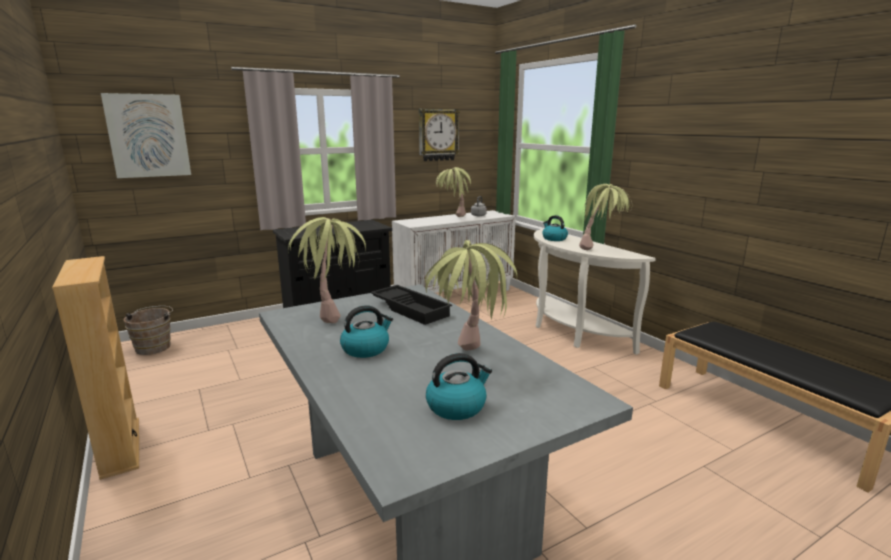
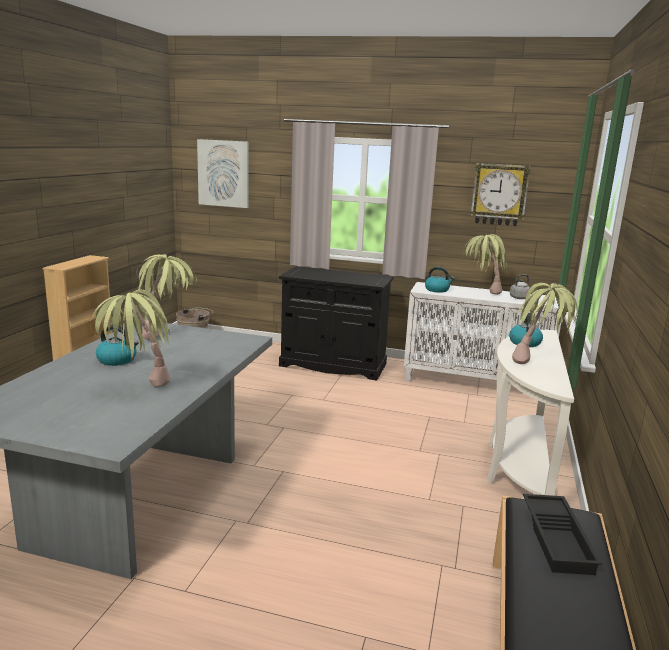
camera: 45 degrees right, 0 degrees up
black tray [370,285,452,325] -> black tray moved to [523,494,602,575]
kettle [426,353,492,420] -> kettle moved to [425,267,454,293]

